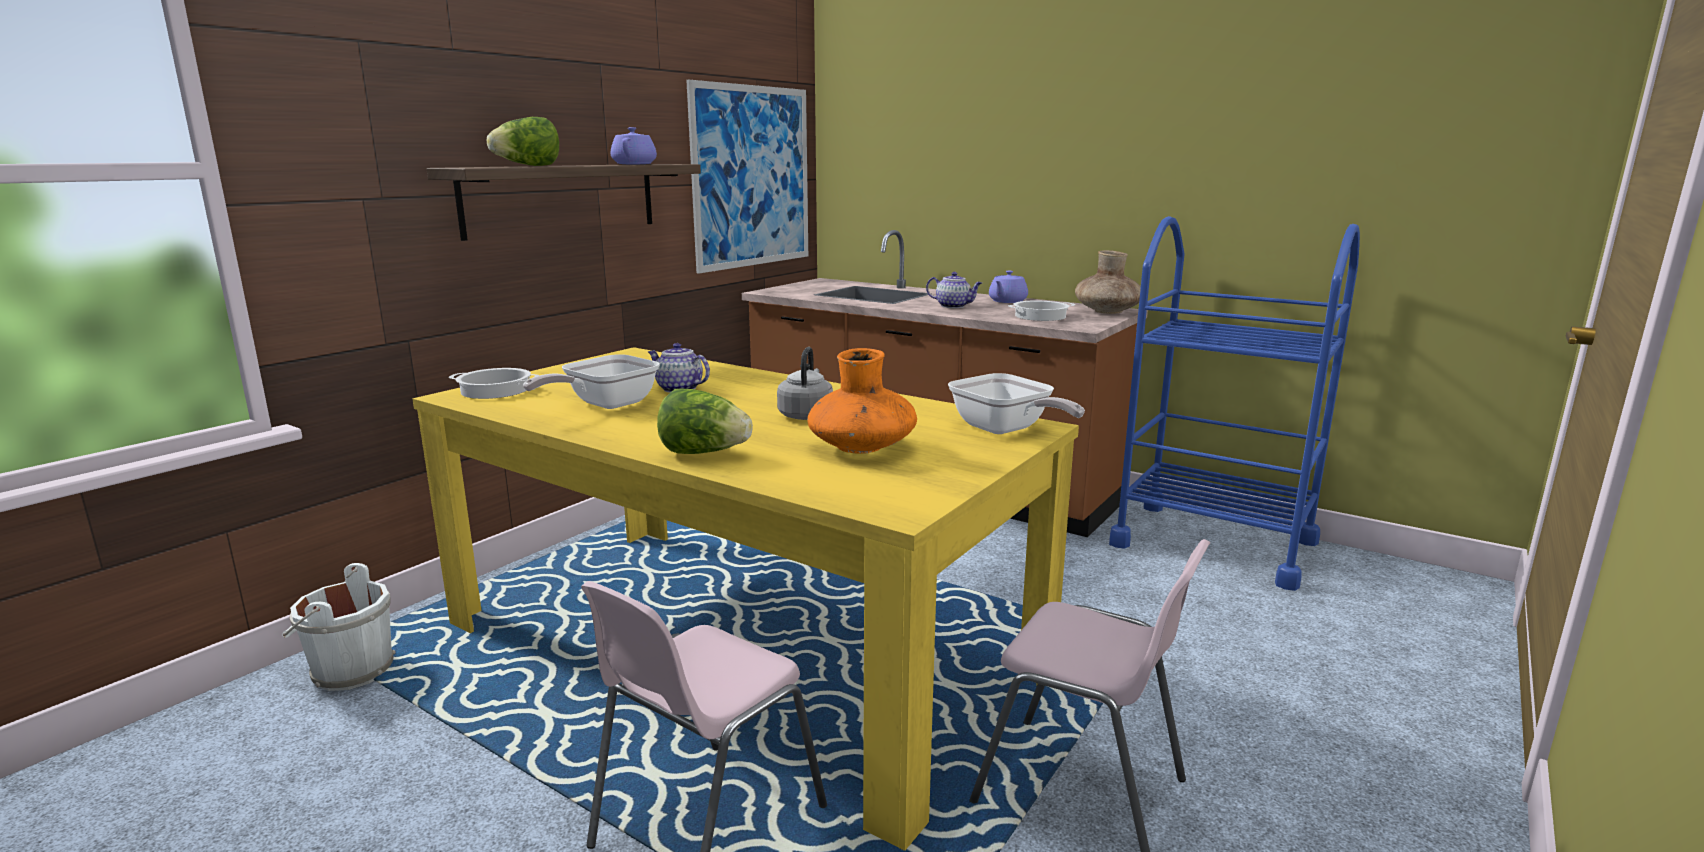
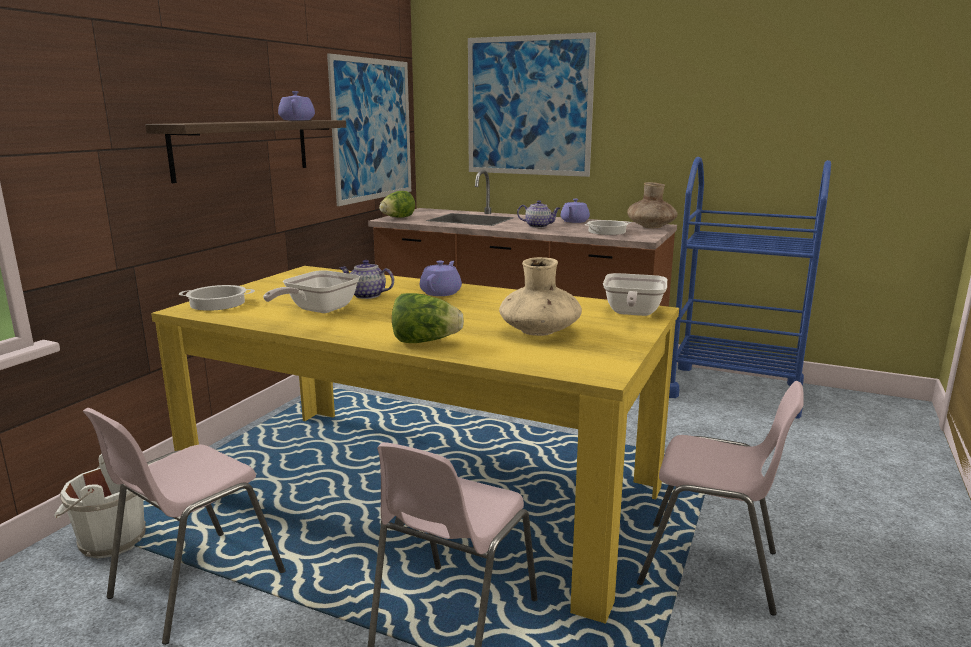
camera: 10 degrees left, 0 degrees up
lettuce [487,117,559,166] -> lettuce moved to [379,191,415,218]
grey kettle [777,347,833,420] -> none
orange vase [807,348,917,454] -> beige vase [499,257,582,336]
frying pan [948,373,1085,434] -> frying pan turned 60 degrees clockwise [603,273,667,316]
none -> pink chair [83,408,286,645]
none -> purple teapot [420,261,462,296]
none -> picture [468,32,596,177]

